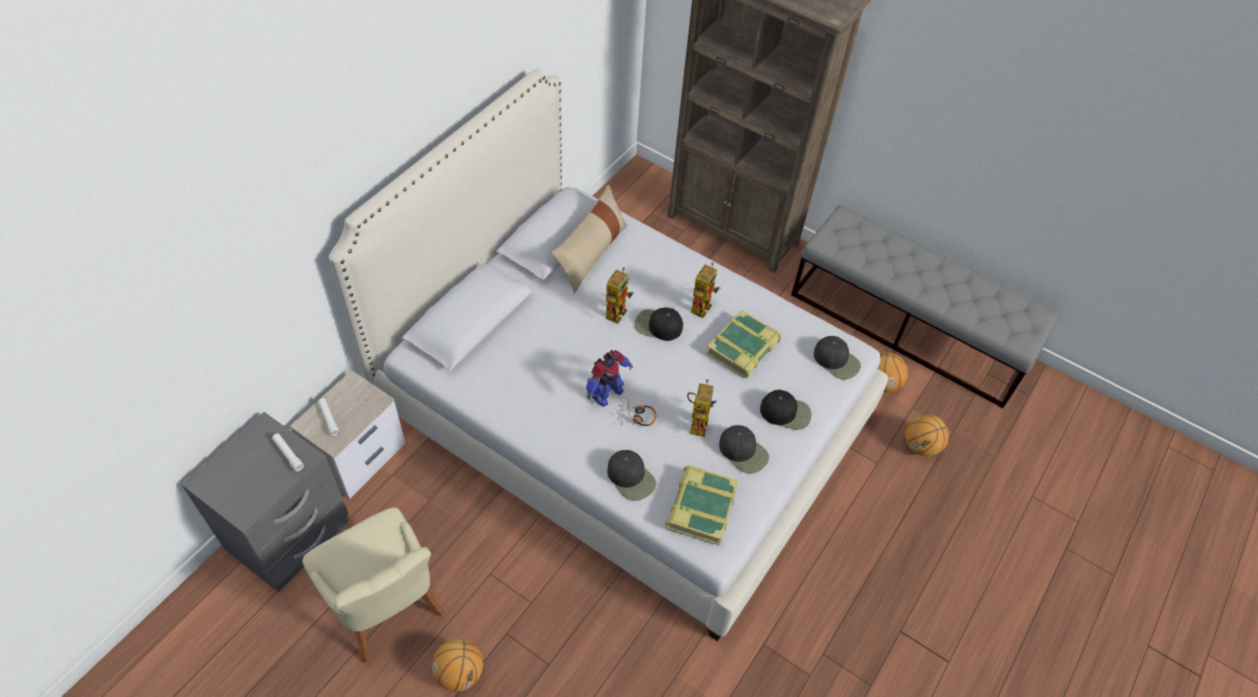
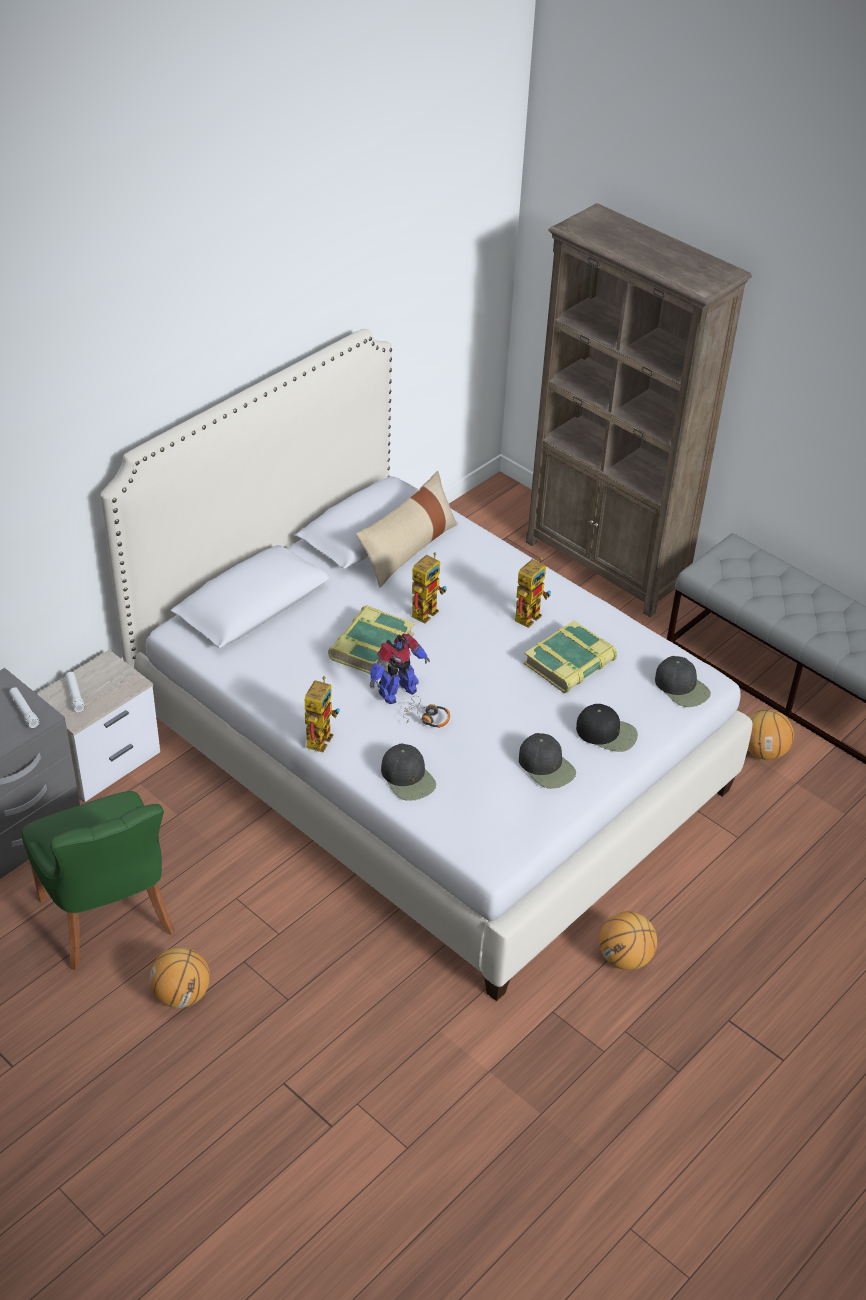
camera: 10 degrees right, 10 degrees down
beige chair [302,507,444,663] -> green chair [21,791,175,970]
black cap [635,307,683,341] -> none
book [665,465,739,546] -> book moved to [328,605,415,678]
toy robot [687,379,717,437] -> toy robot moved to [305,676,340,752]
basketball [905,414,949,456] -> basketball moved to [599,911,657,970]

